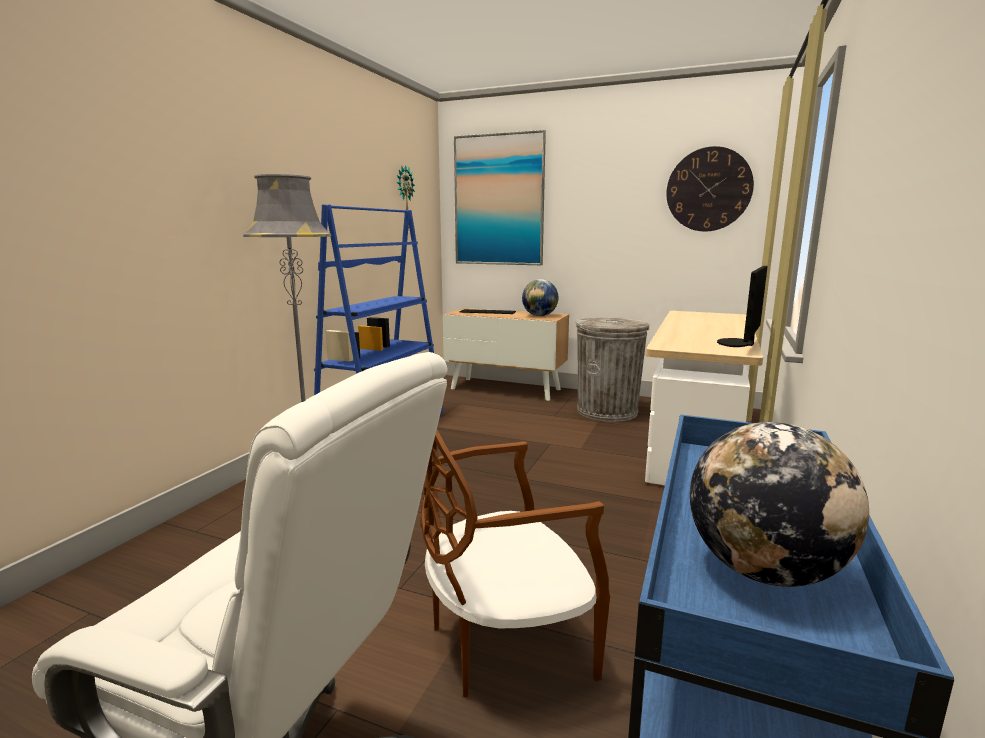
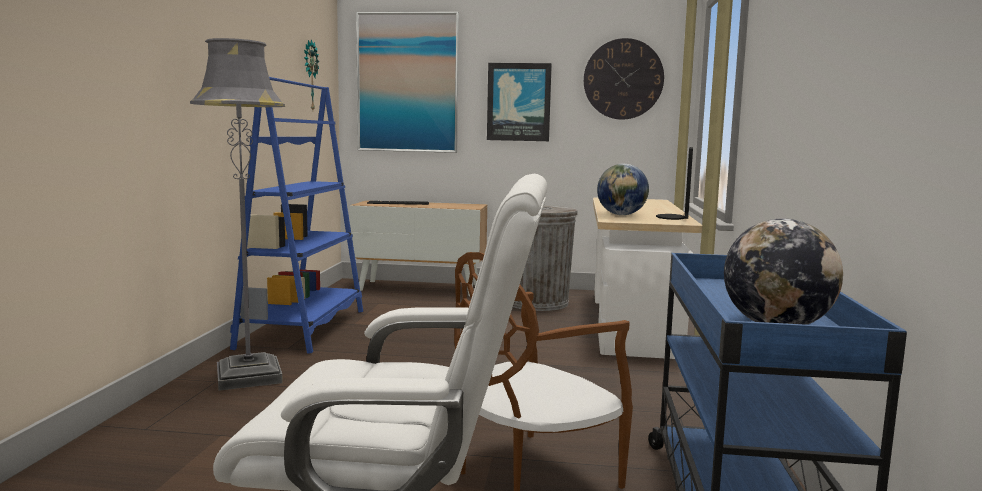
camera: 15 degrees left, 5 degrees down
globe [522,279,558,316] -> globe moved to [597,164,649,215]
none -> picture [487,63,552,141]

